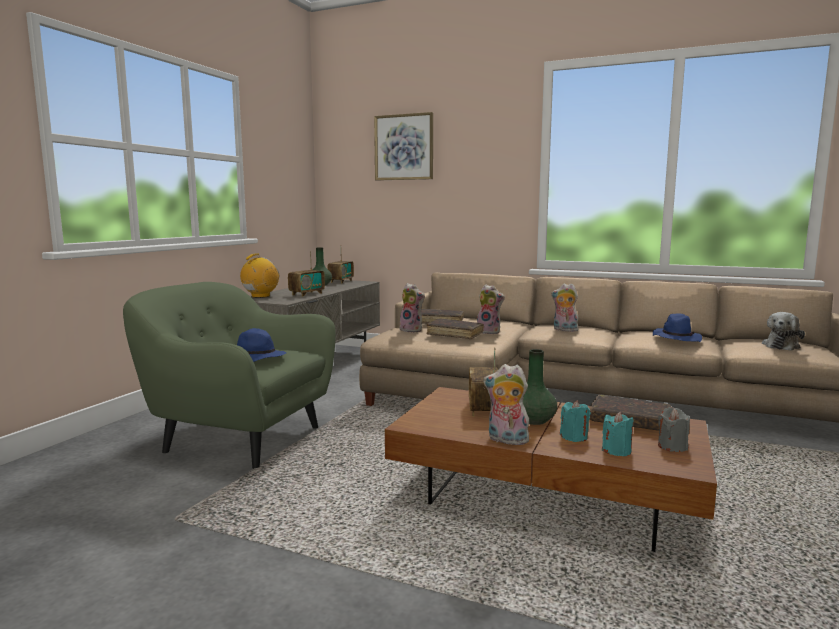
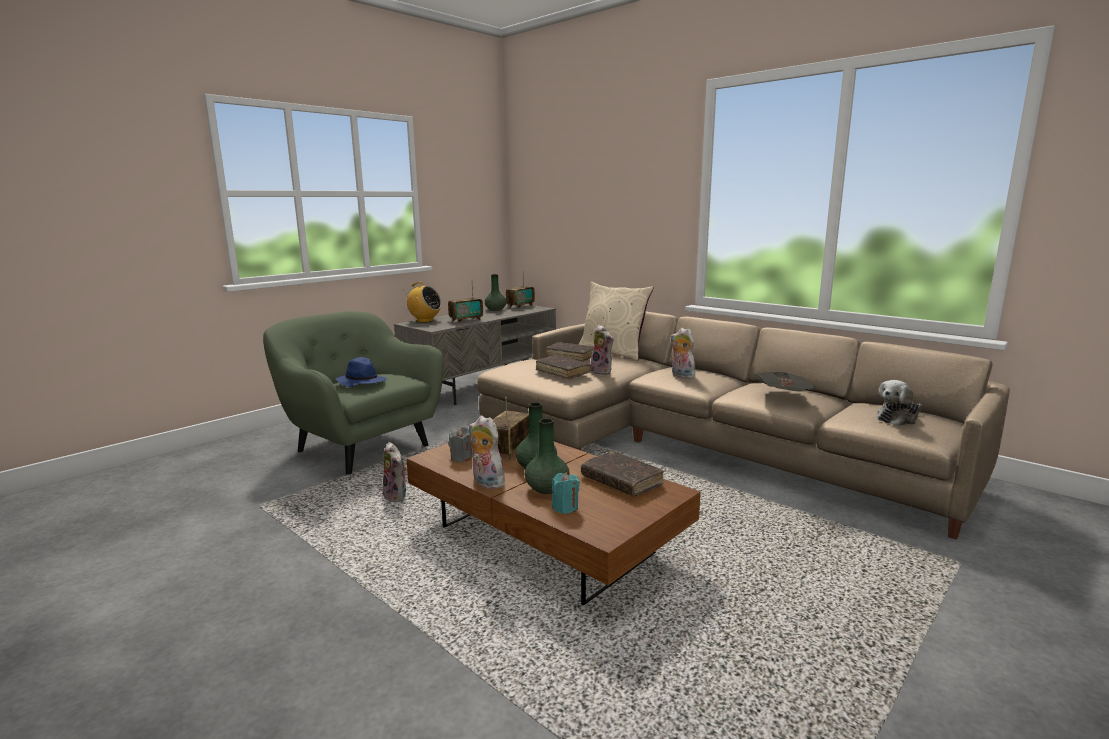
camera: 20 degrees right, 5 degrees up
radio [240,253,279,298] -> radio turned 60 degrees clockwise [403,282,442,323]
picture [374,112,433,180] -> none
plush toy [399,283,425,333] -> plush toy moved to [382,442,407,502]
turquoise candle [560,400,591,442] -> green vase [525,418,570,494]
blue hat [653,313,702,342] -> newspaper [754,372,815,392]
grey candle [658,407,690,452] -> grey candle moved to [449,427,473,462]
none -> beige pillow [578,282,654,361]

